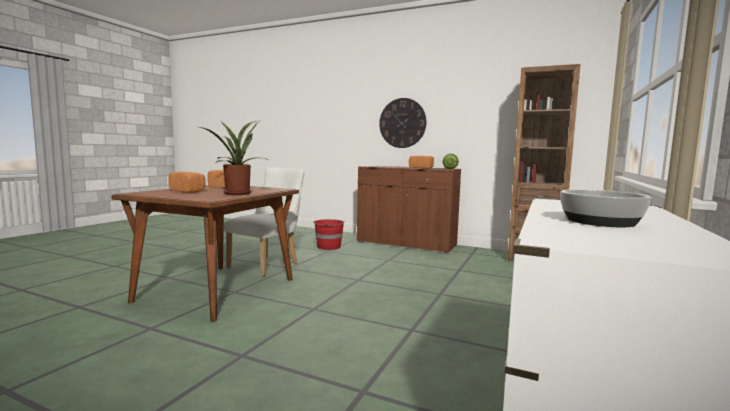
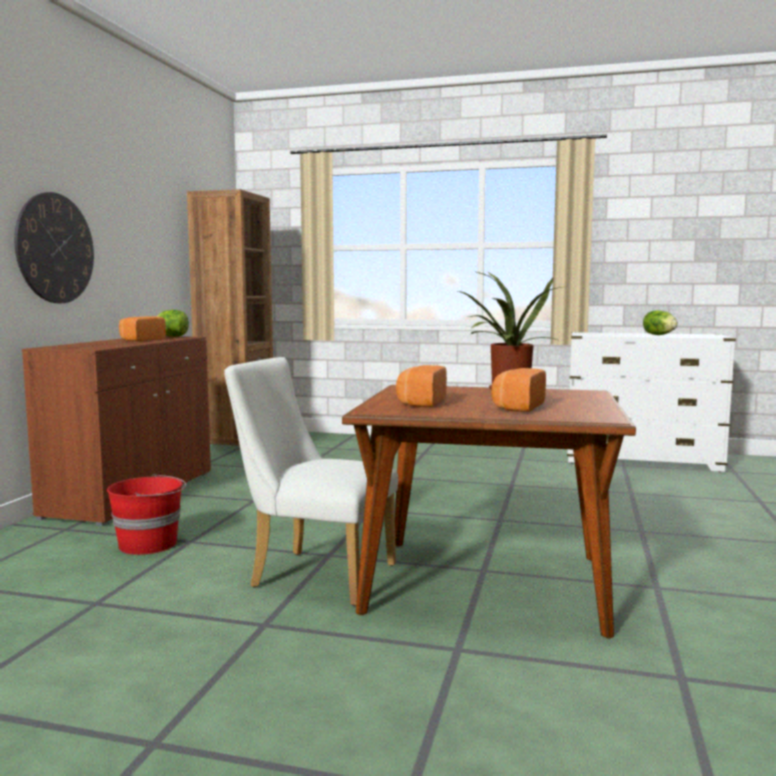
camera: 100 degrees left, 0 degrees up
bowl [560,190,652,227] -> lettuce [643,310,678,335]

